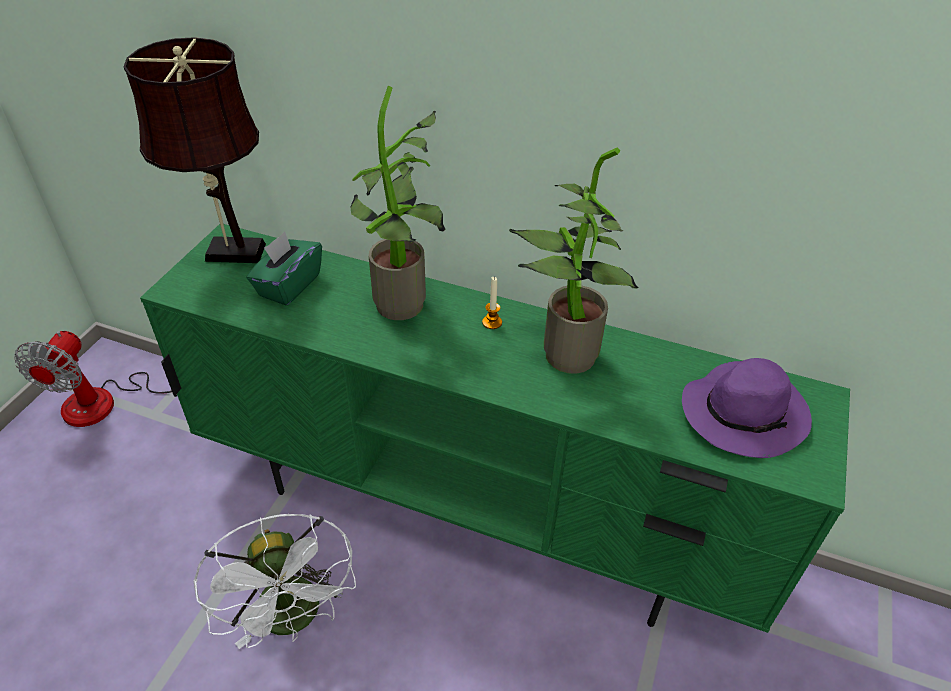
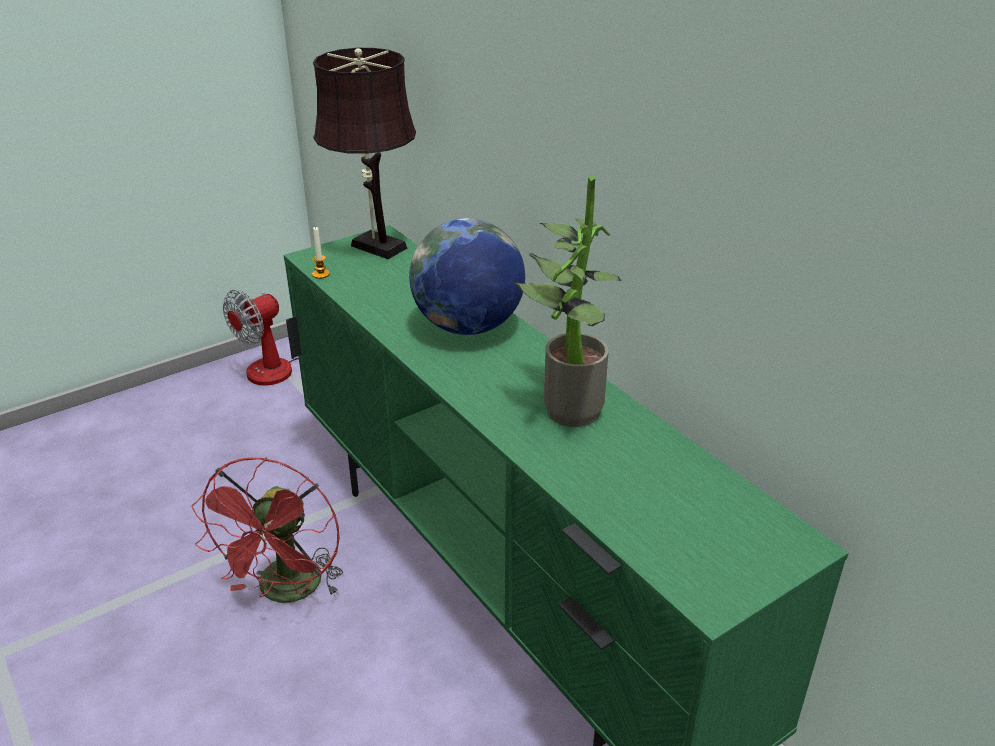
camera: 35 degrees right, 10 degrees down
white fan [193,514,356,649] -> red fan [192,458,343,603]
green tissue box [246,232,322,305] -> none
potted plant [350,86,446,320] -> globe [409,218,525,335]
candle [482,277,502,329] -> candle moved to [312,226,330,279]
purple hat [682,358,812,458] -> none

